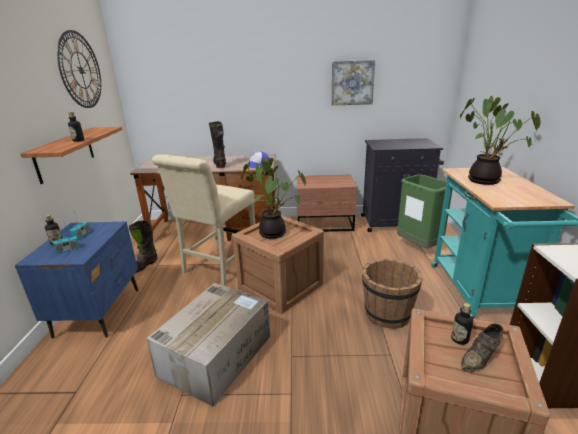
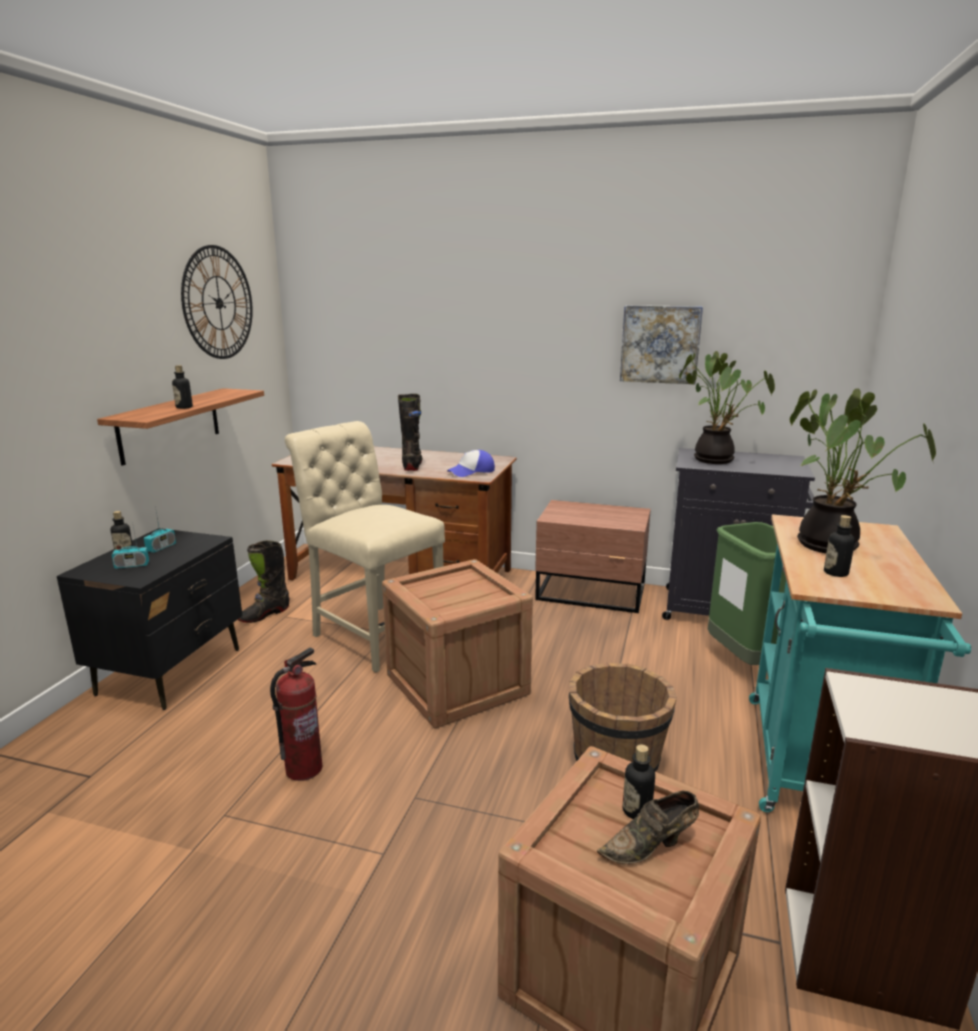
camera: 15 degrees right, 5 degrees down
blue nightstand [15,222,138,338] -> black nightstand [57,528,243,710]
cardboard box [146,283,270,407] -> fire extinguisher [270,647,323,781]
beige chair [152,155,256,285] -> beige chair turned 90 degrees clockwise [285,421,445,673]
potted plant [241,157,306,239] -> potted plant moved to [679,351,775,464]
none -> bottle [824,515,855,577]

